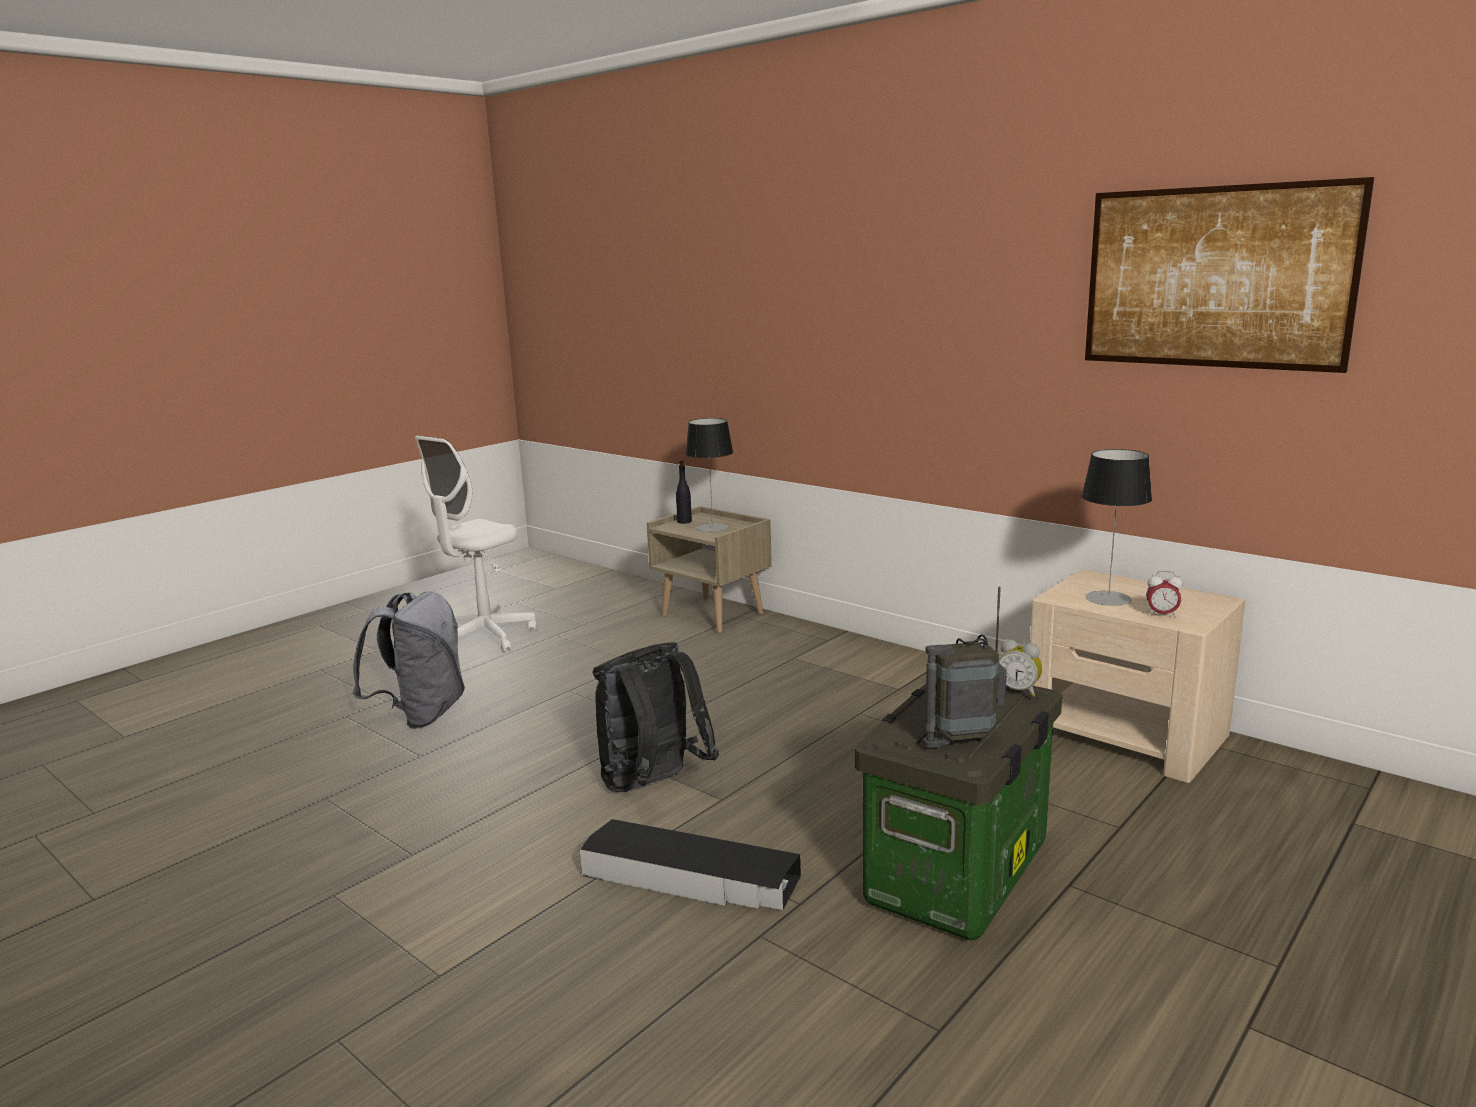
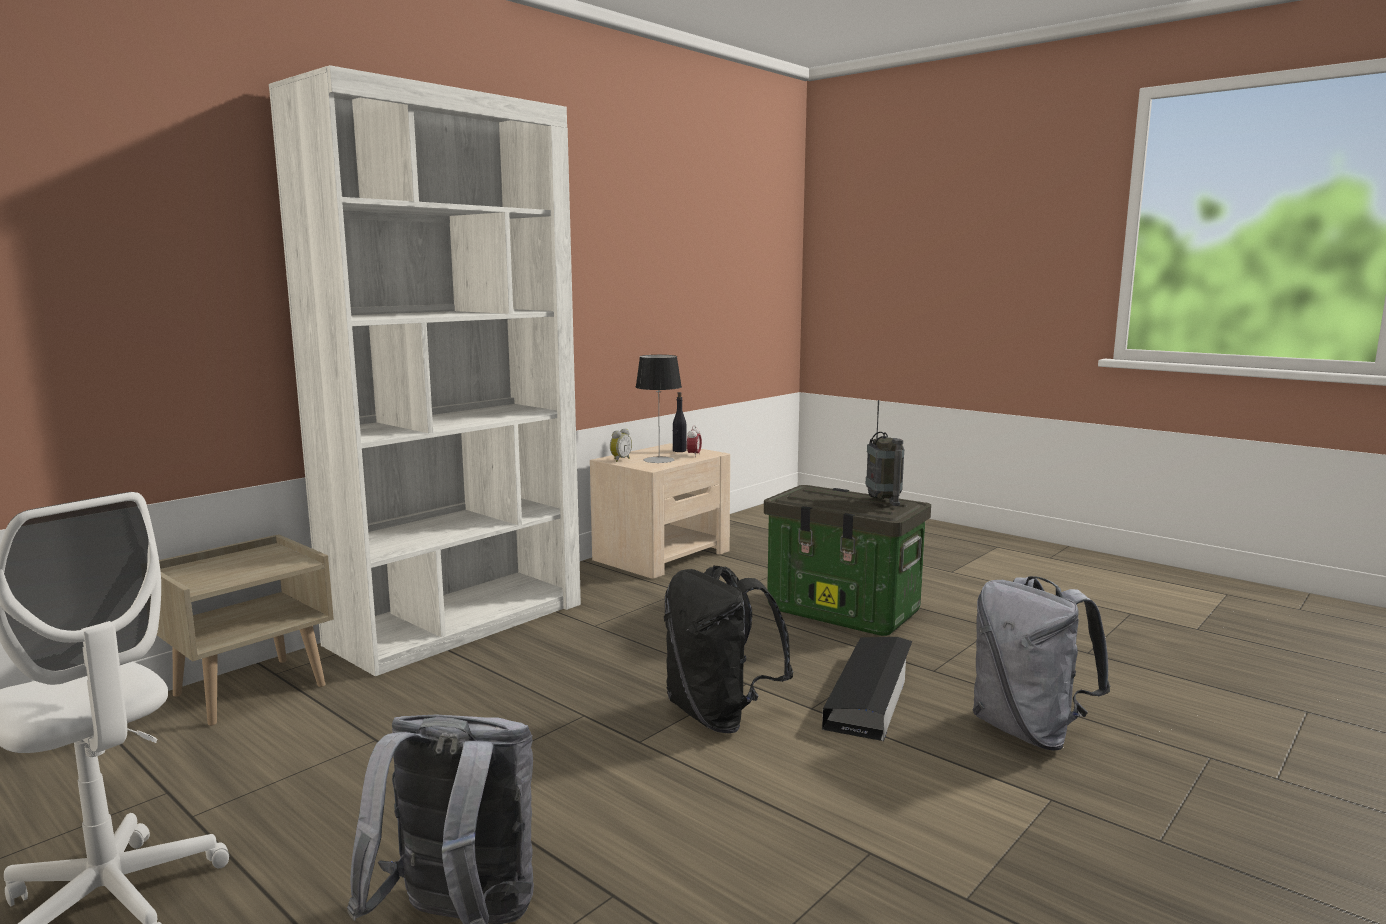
camera: 90 degrees left, 5 degrees down
black bottle [676,460,692,524] -> black bottle moved to [673,392,687,452]
table lamp [685,418,733,532] -> none
alarm clock [999,639,1042,697] -> alarm clock moved to [610,428,632,462]
picture [1085,177,1374,373] -> none
none -> white bookcase [269,65,581,676]
none -> grey backpack [973,576,1110,751]

